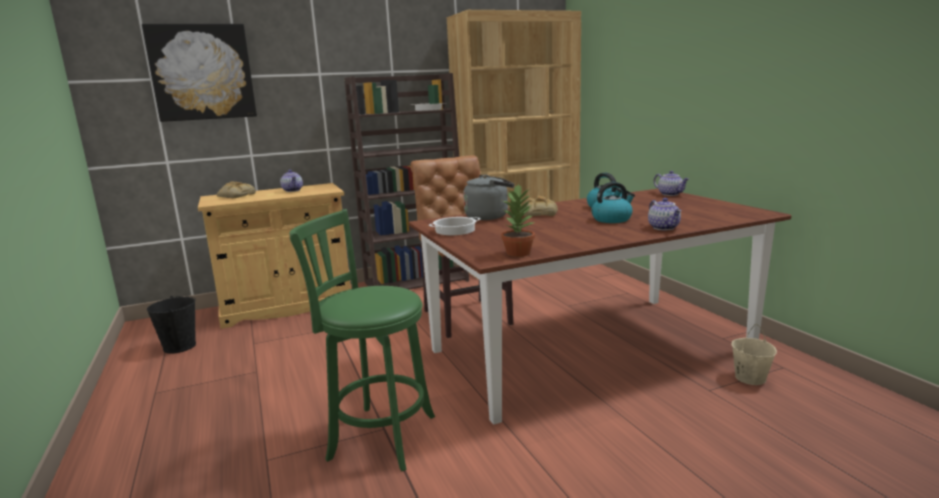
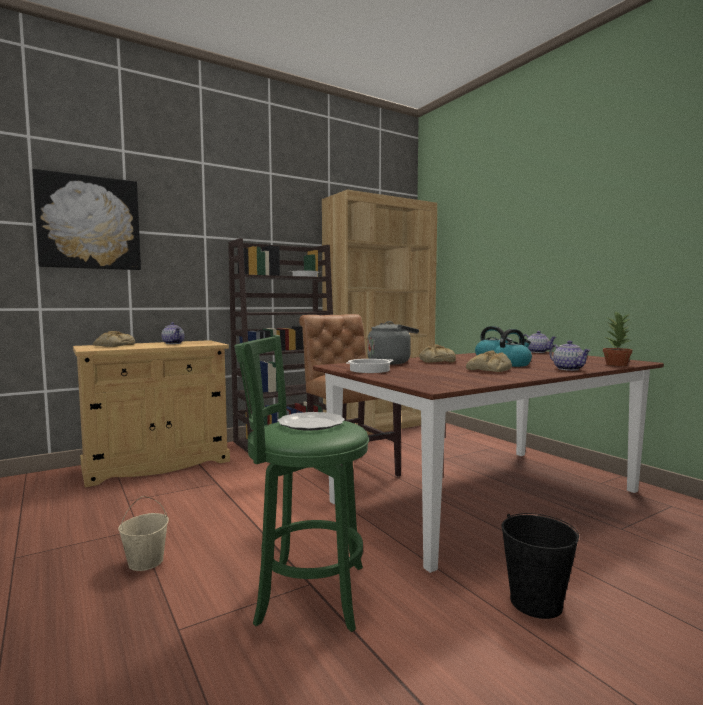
camera: 10 degrees left, 10 degrees down
black bucket [147,296,196,354] -> black bucket moved to [502,513,579,619]
potted plant [501,184,535,257] -> potted plant moved to [603,312,632,366]
beige bucket [731,324,777,385] -> beige bucket moved to [118,496,169,571]
none -> plate [278,412,345,430]
none -> bread [466,350,512,372]

